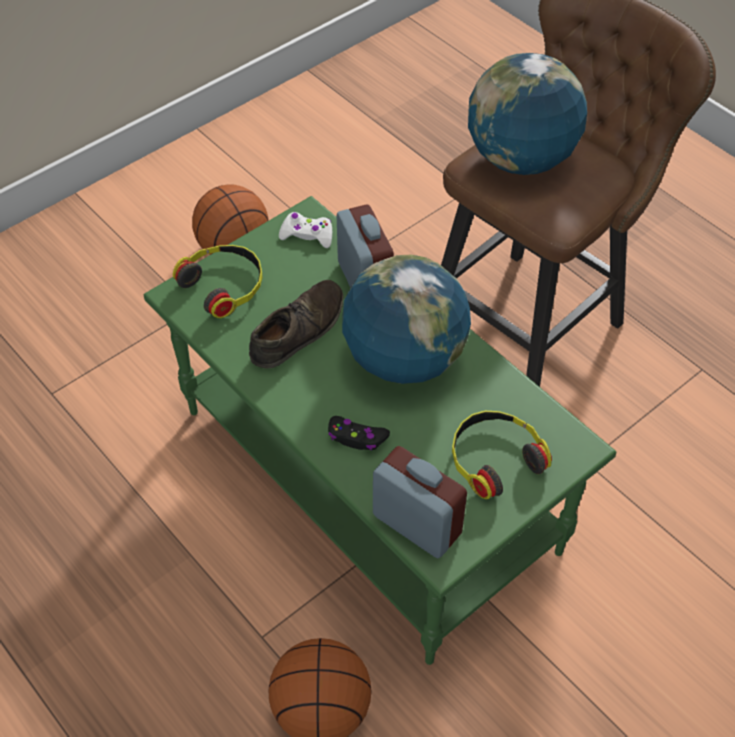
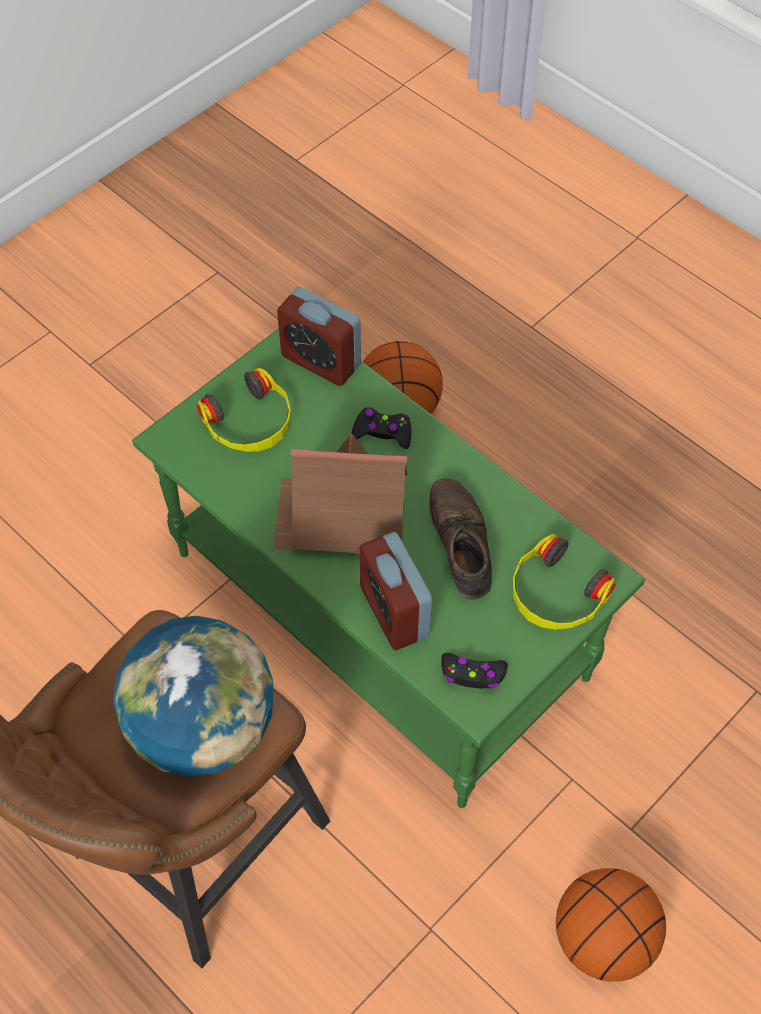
camera: 175 degrees right, 5 degrees up
brown shoe [249,280,344,368] -> brown shoe turned 135 degrees clockwise [429,478,492,600]
white game controller [279,212,332,248] -> black game controller [441,653,508,689]
globe [342,255,471,384] -> toy house [273,434,408,553]

